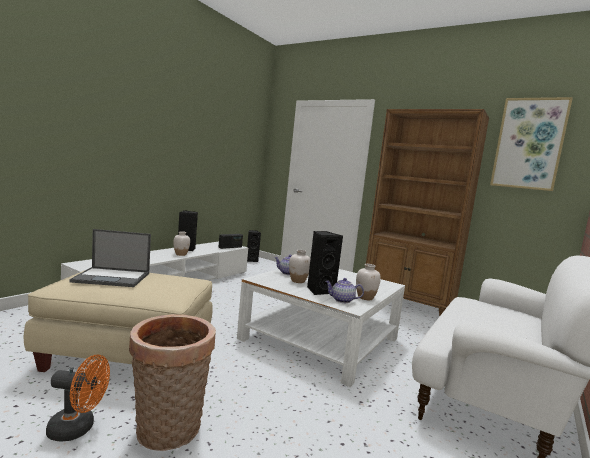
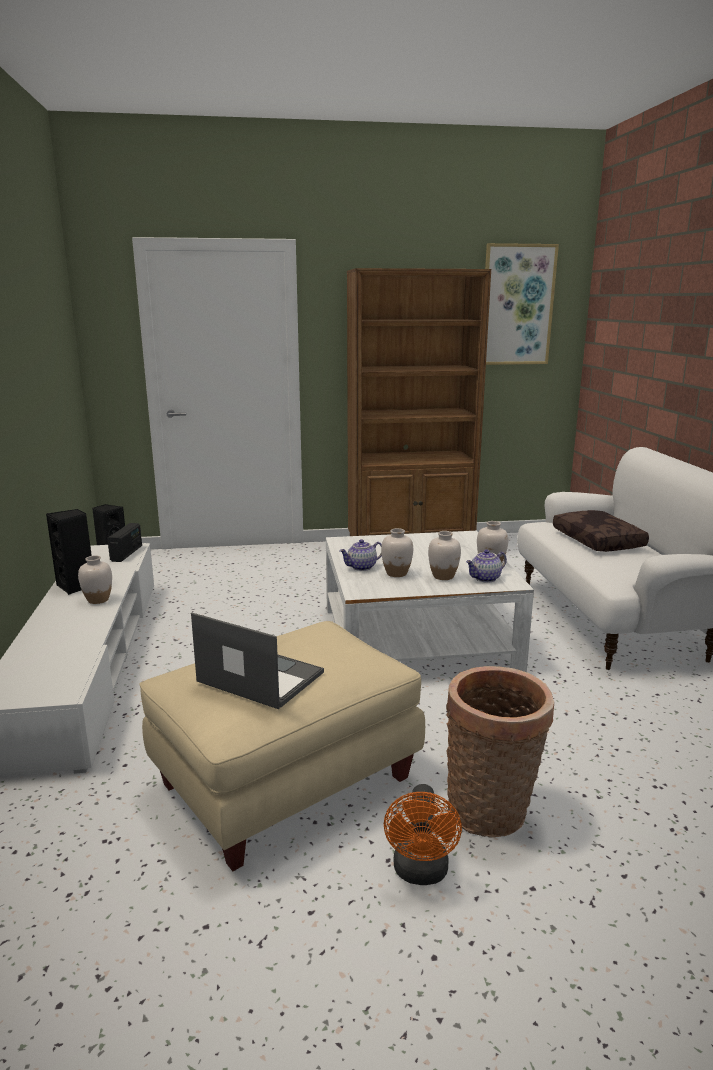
camera: 40 degrees left, 10 degrees up
orange fan [46,355,110,441] -> orange fan turned 135 degrees clockwise [384,784,462,885]
laptop [69,229,151,287] -> laptop turned 105 degrees counterclockwise [191,613,324,709]
black speaker [307,231,343,295] -> white vase [428,531,461,580]
none -> brown pillow [553,510,649,552]

